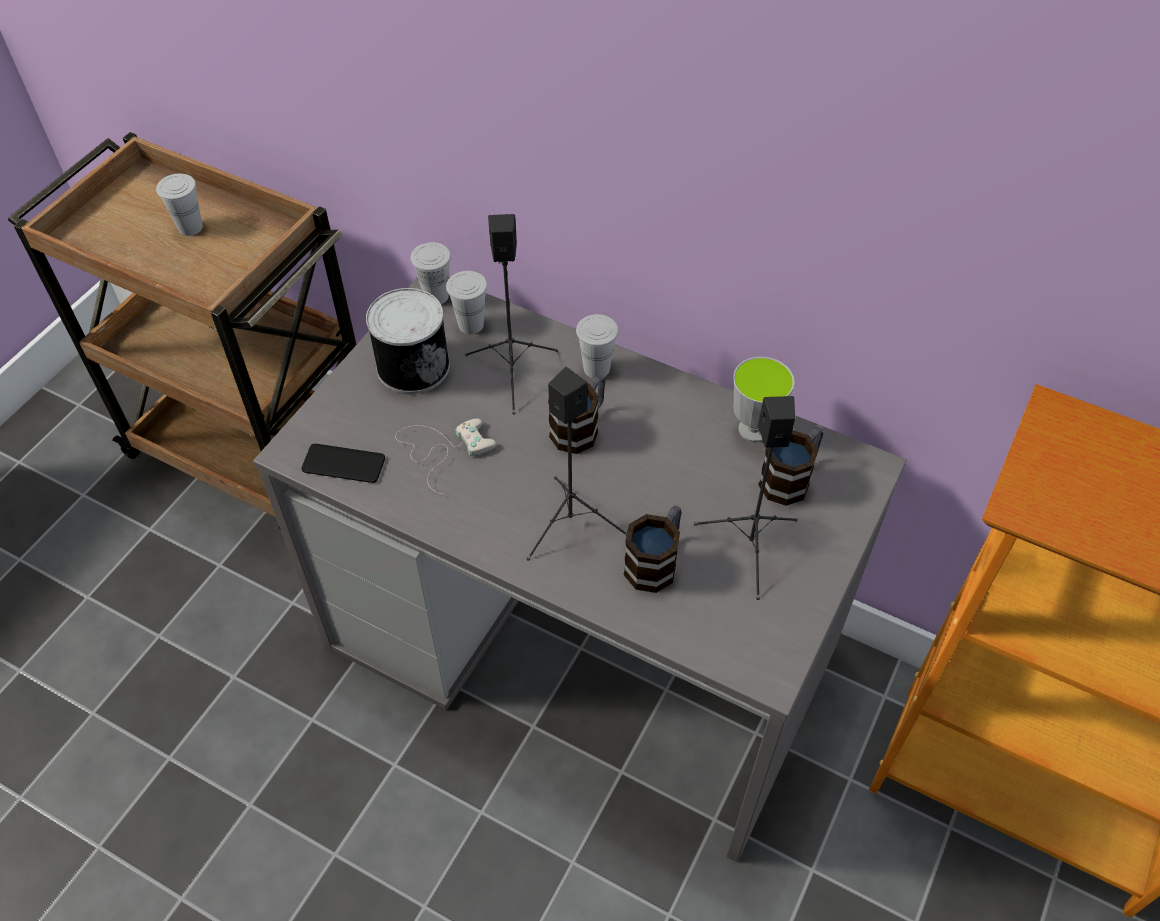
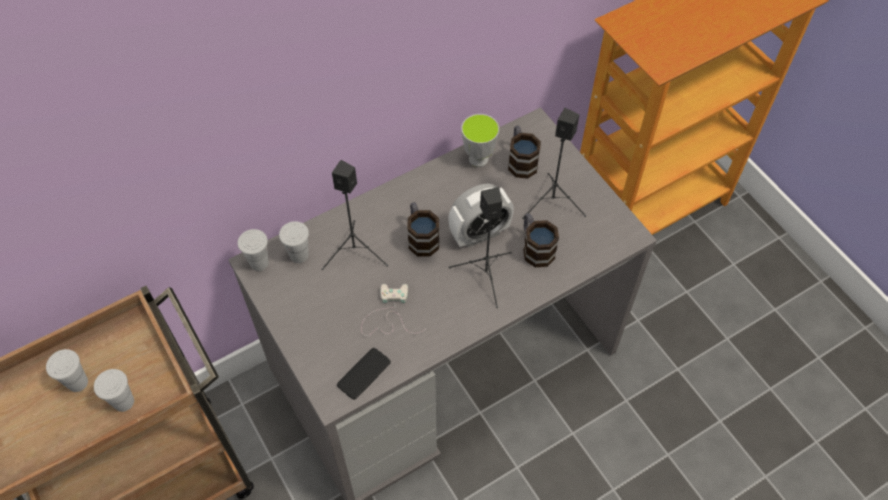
camera: 60 degrees left, 5 degrees up
can [366,288,450,394] -> none
white cup [576,314,619,379] -> white cup moved to [94,369,134,412]
none -> alarm clock [448,184,514,247]

